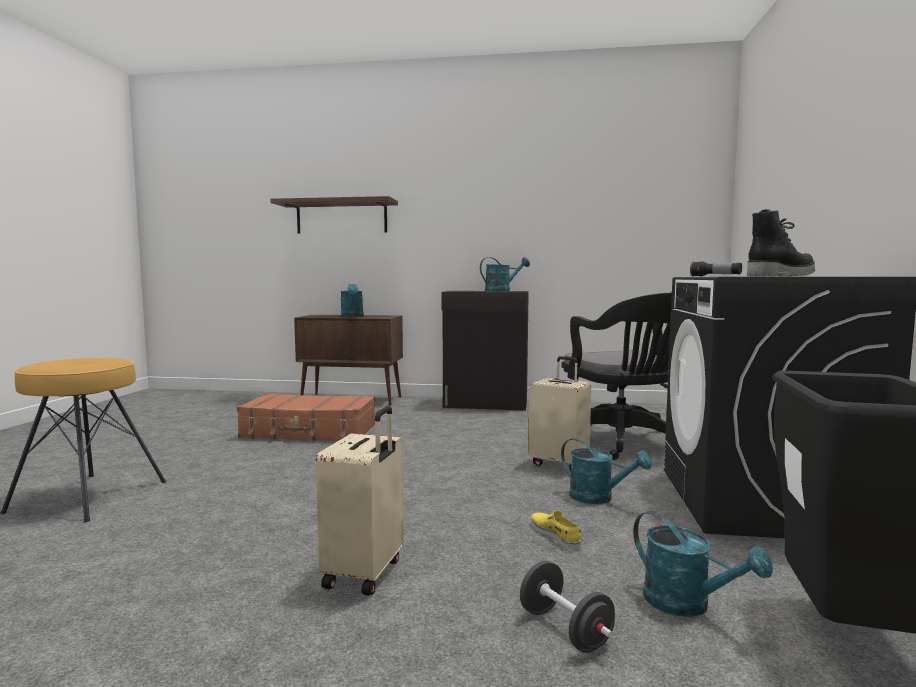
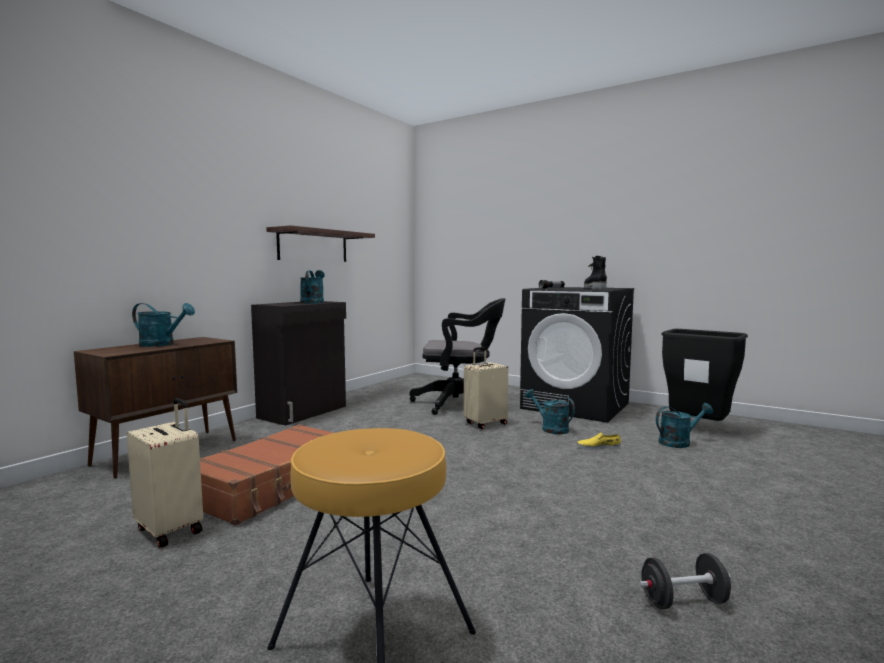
camera: 65 degrees left, 0 degrees up
shelf [271,196,398,234] -> shelf moved to [266,225,375,262]
beige suitcase [316,406,404,596] -> beige suitcase moved to [127,398,203,548]
black dumbbell [520,561,615,653] -> black dumbbell moved to [639,553,731,609]
turquoise watering can [561,438,652,504] -> turquoise watering can turned 105 degrees counterclockwise [525,389,575,434]

